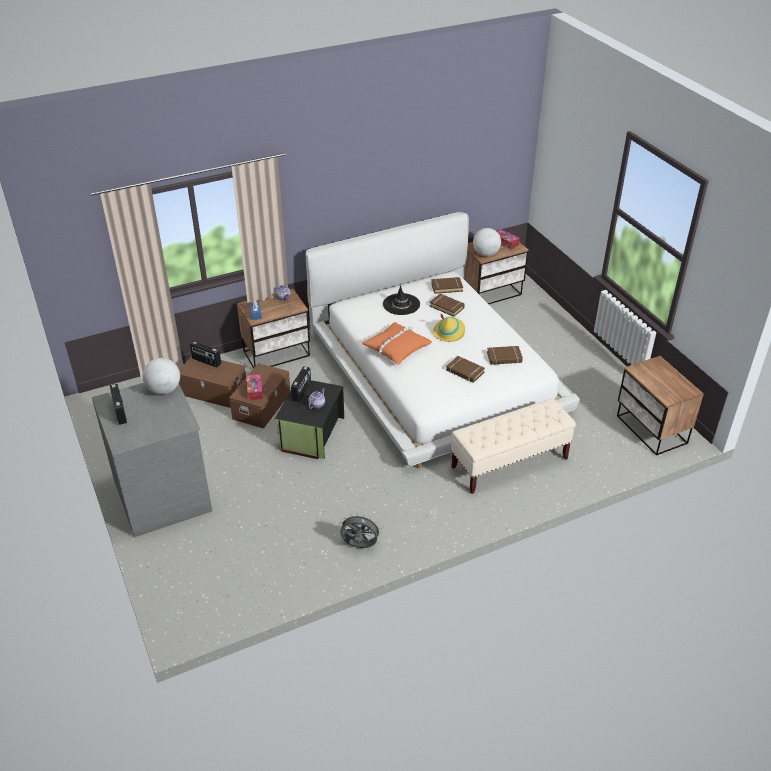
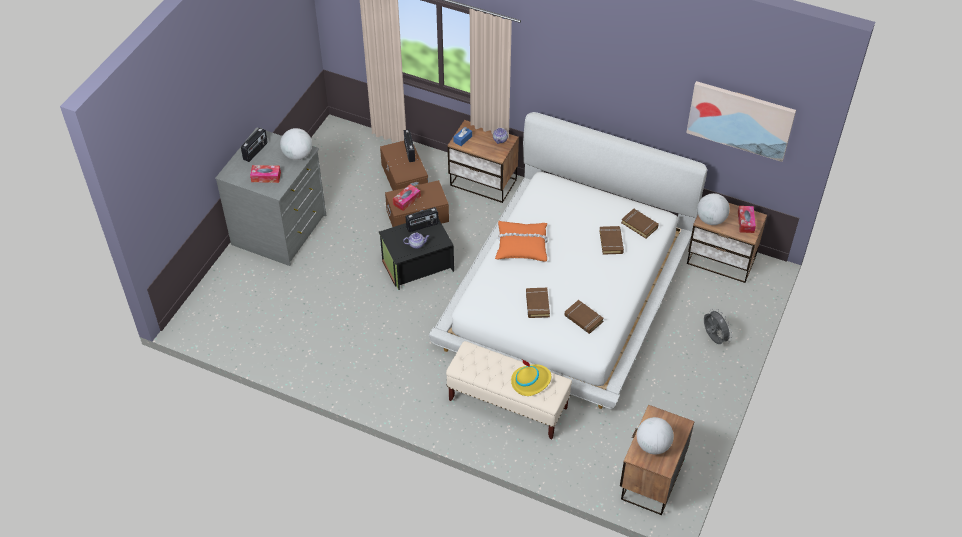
camera: 50 degrees right, 10 degrees up
grey fan [340,513,382,548] -> grey fan moved to [704,309,733,344]
black hat [383,286,420,315] -> none
yellow hat [433,313,465,342] -> yellow hat moved to [511,359,551,396]
none -> tissue box [250,165,281,183]
none -> globe [636,417,674,455]
none -> picture [686,81,796,162]

